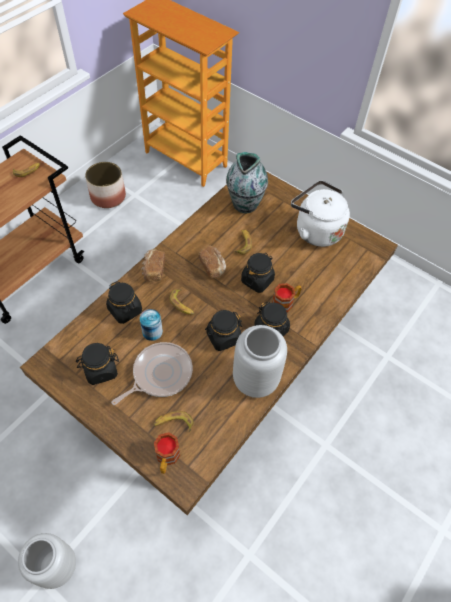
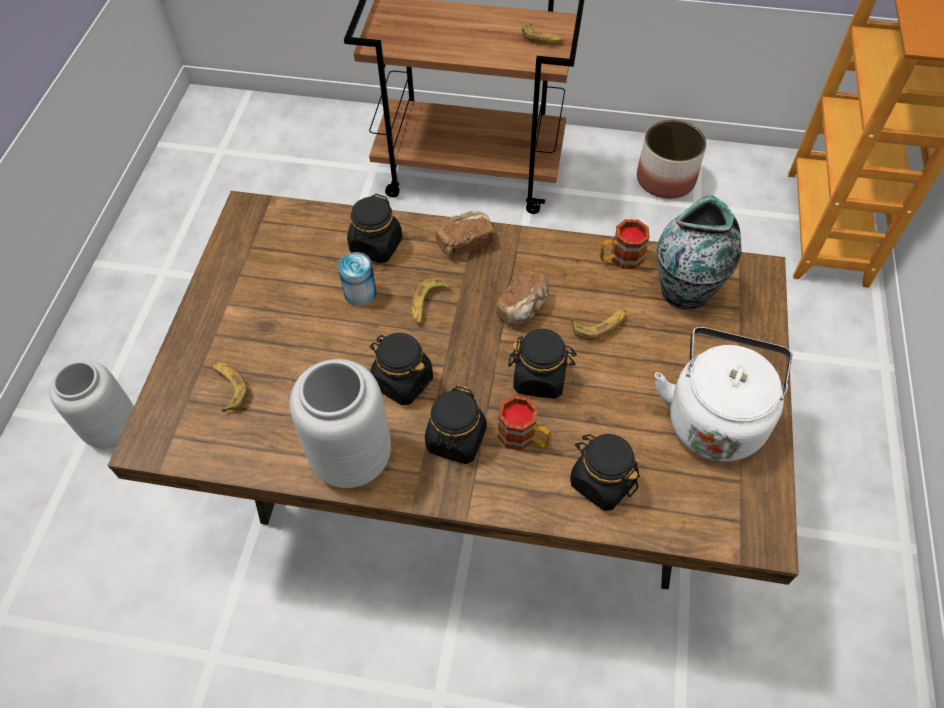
camera: 65 degrees right, 0 degrees up
black jar [76,343,119,385] -> black jar moved to [570,434,640,511]
frying pan [111,342,193,405] -> none
mug [154,432,180,474] -> mug moved to [600,219,650,269]

